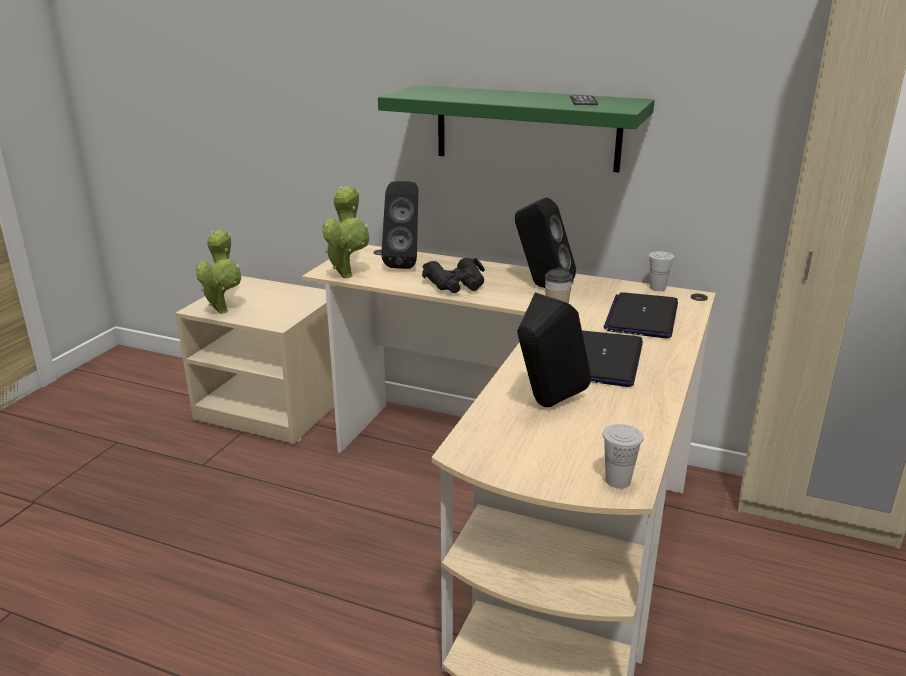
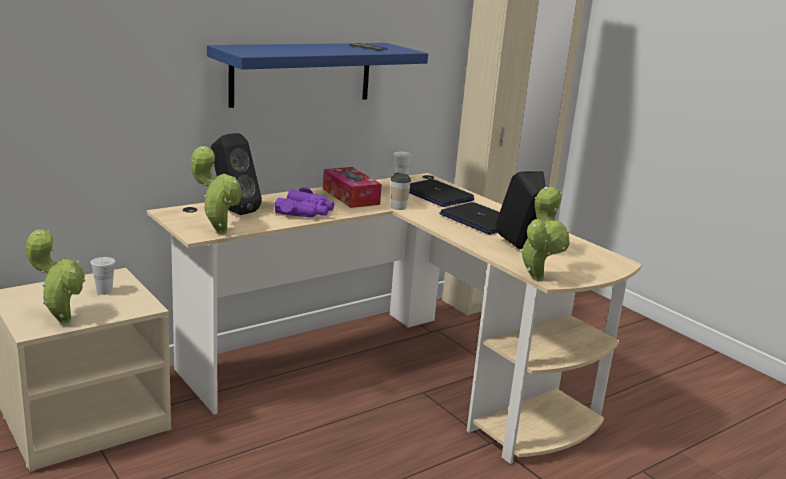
camera: 60 degrees left, 5 degrees down
green shelf [378,85,655,173] -> blue shelf [207,43,428,108]
black binoculars [422,258,485,293] -> purple binoculars [274,187,334,217]
black speaker [515,197,576,288] -> tissue box [323,167,382,208]
white cup [602,424,644,489] -> white cup moved to [90,257,116,295]
none -> potted plant [519,186,571,281]

